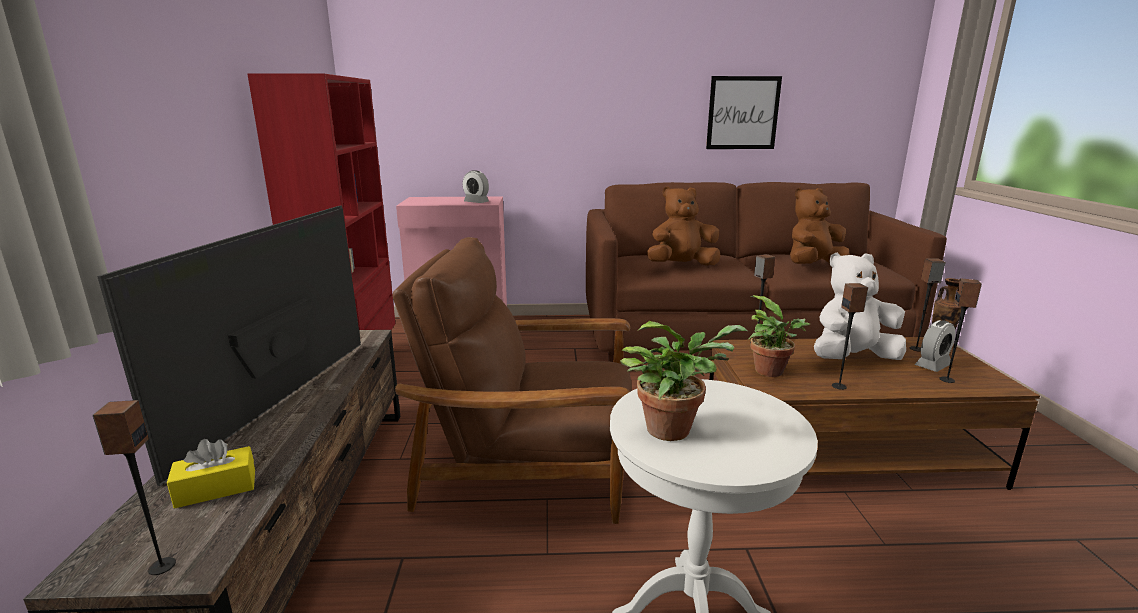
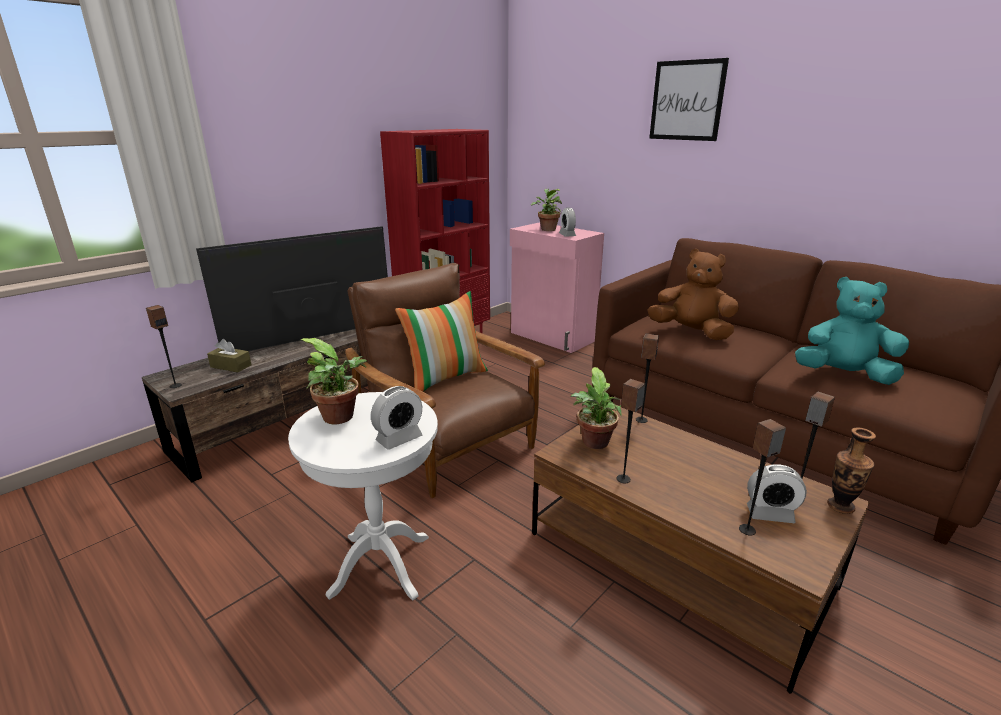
camera: 45 degrees right, 5 degrees up
yellow tissue box [167,439,255,508] -> brown tissue box [207,339,252,372]
picture [706,76,782,149] -> picture moved to [649,58,729,141]
brown plush toy [790,188,850,264] -> turquoise plush toy [795,277,909,385]
white plush toy [814,253,906,360] -> none
none -> alarm clock [371,386,423,450]
none -> pillow [395,291,488,392]
none -> potted plant [531,189,562,231]

